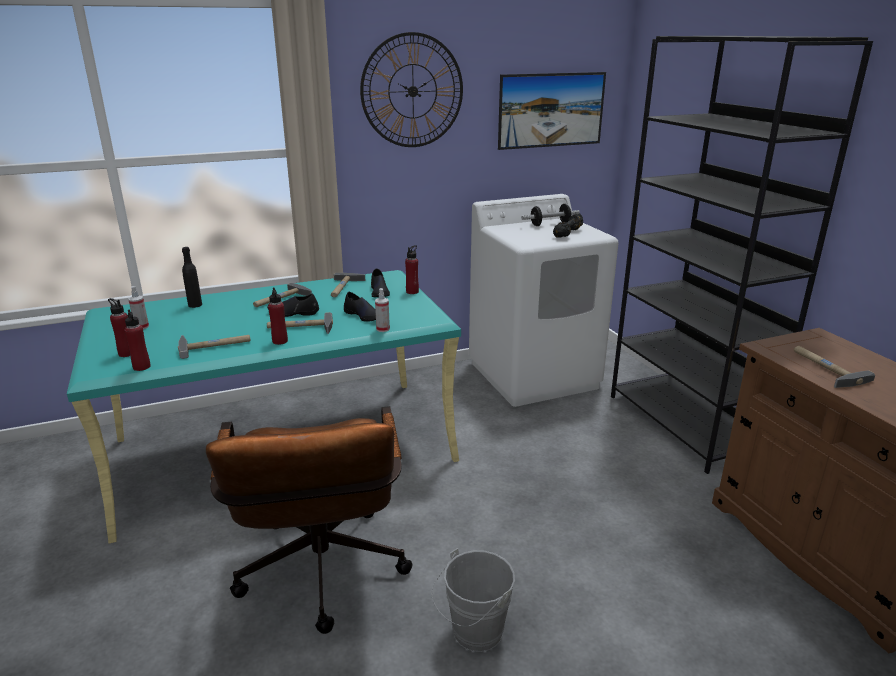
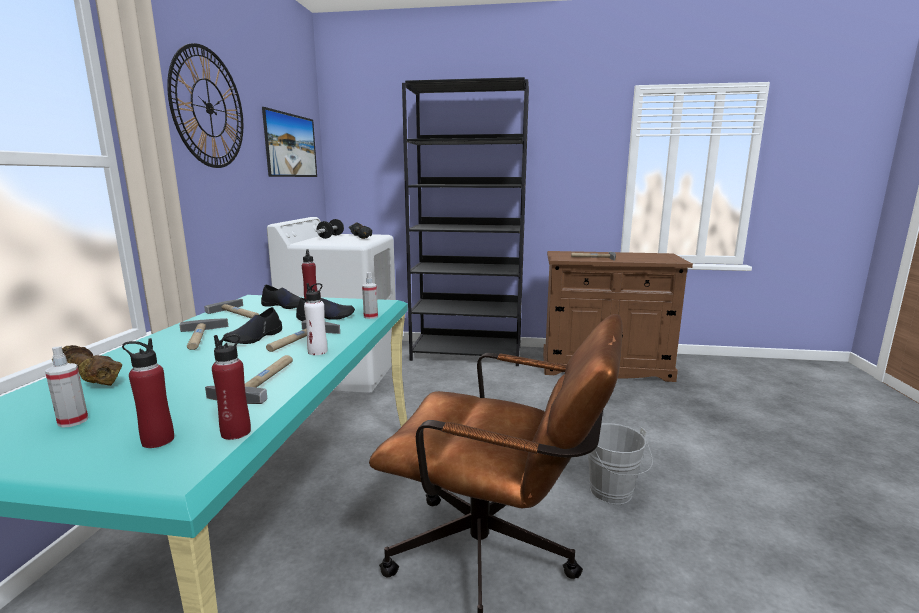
camera: 60 degrees left, 10 degrees down
black bottle [182,247,202,308] -> brown dumbbell [52,345,122,386]
red bottle [268,287,288,345] -> white bottle [304,283,327,355]

